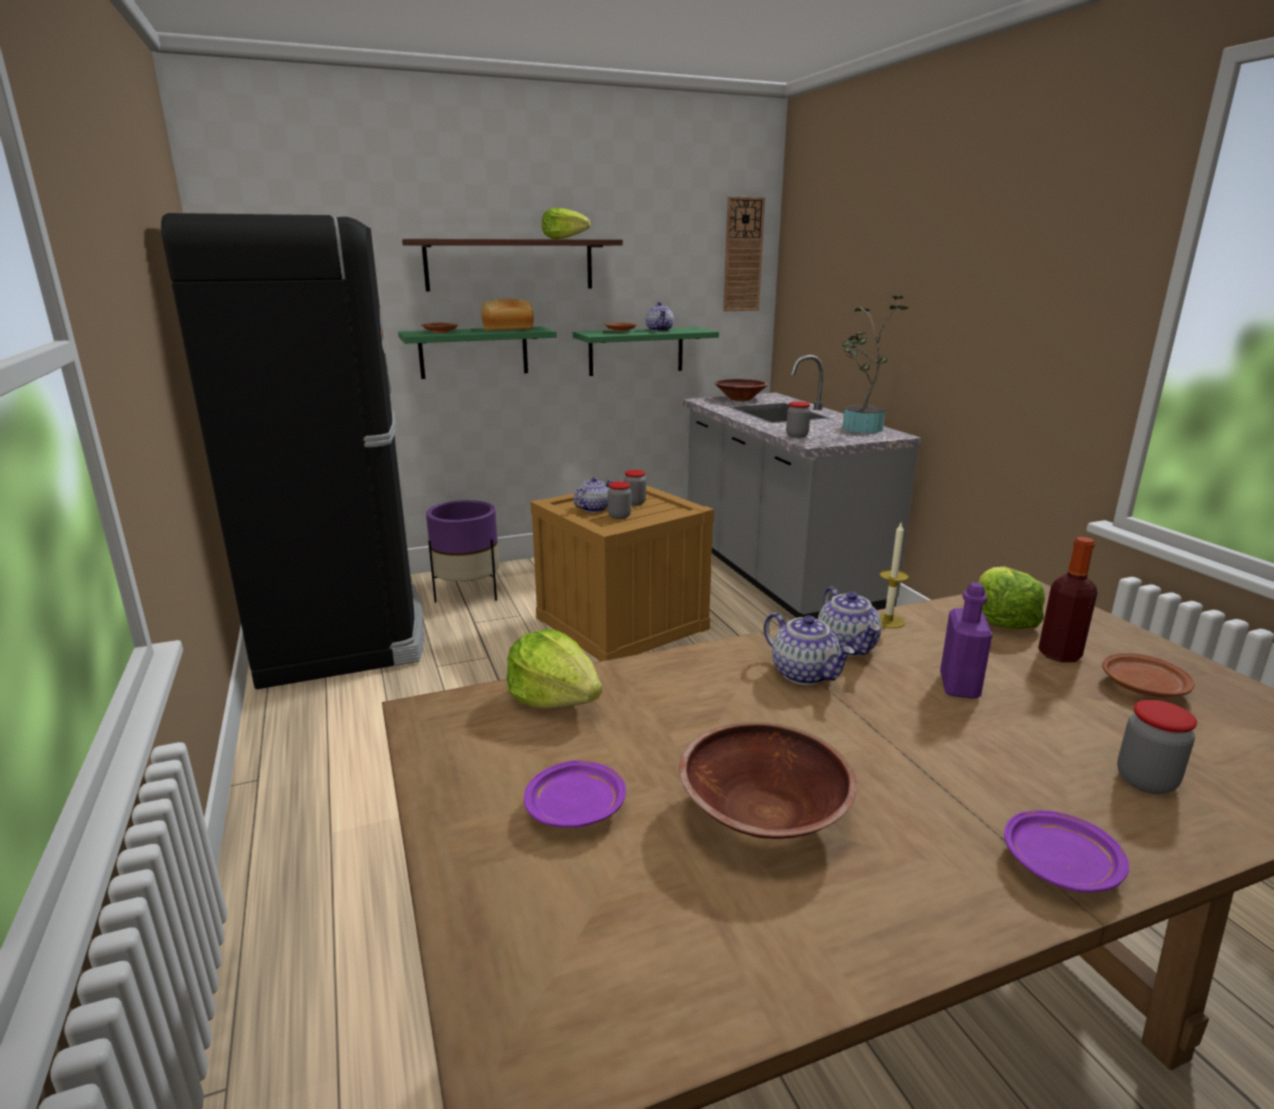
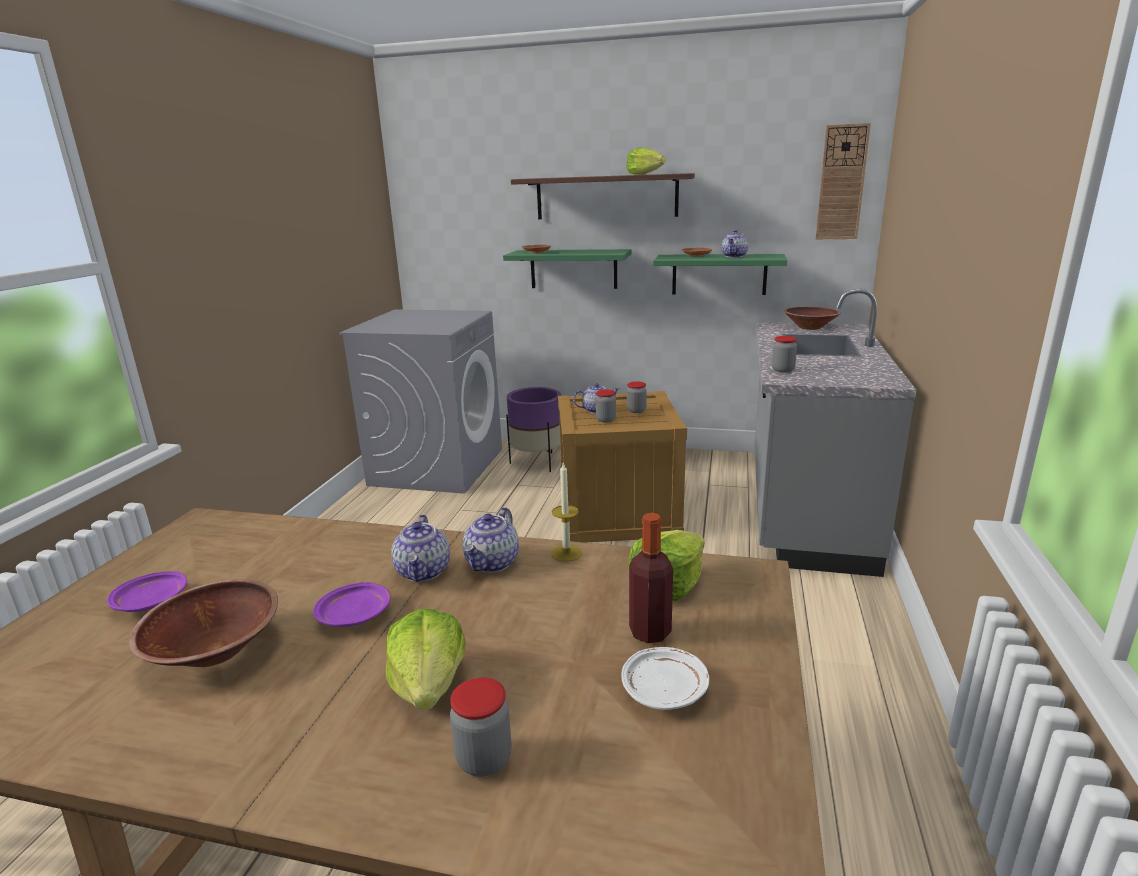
camera: 35 degrees right, 0 degrees up
black fridge [161,213,424,689] -> grey washing machine [339,310,502,494]
bread [482,298,534,331] -> none
lettuce [507,629,602,708] -> lettuce moved to [386,609,466,710]
potted plant [842,296,908,433] -> none
purple bottle [940,582,992,699] -> none
purple plate [1004,810,1129,893] -> purple plate moved to [313,582,390,627]
brown plate [1102,653,1195,697] -> white plate [621,647,709,710]

